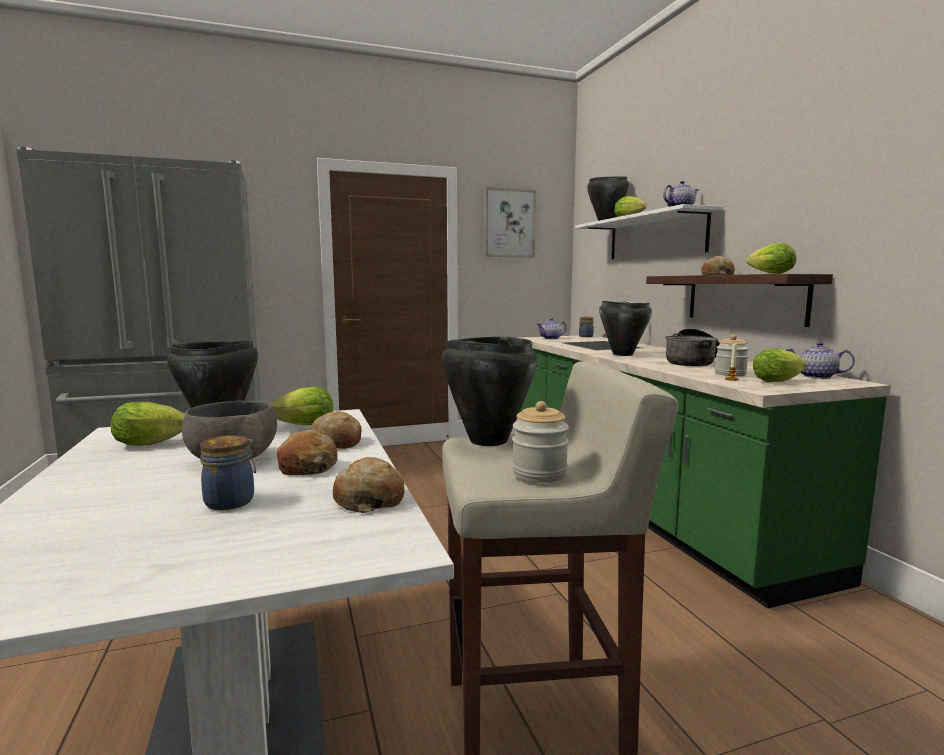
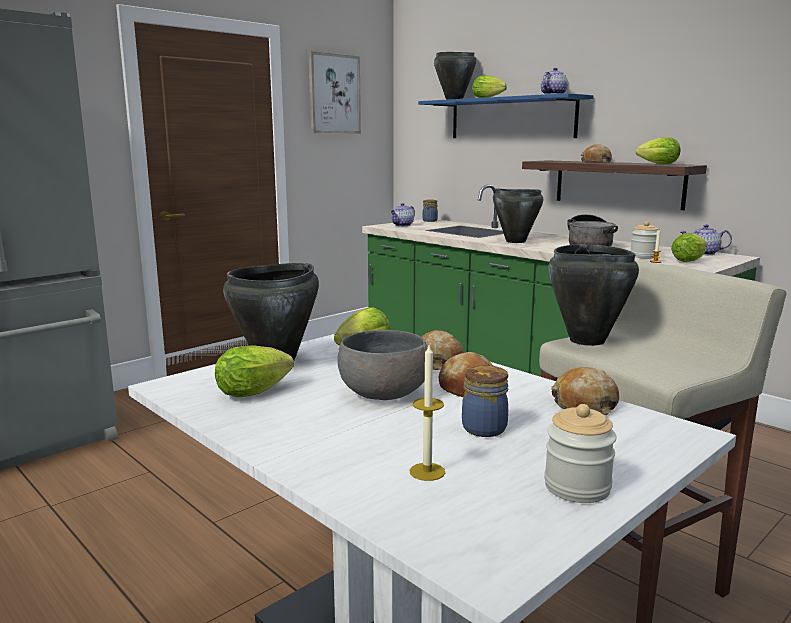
camera: 25 degrees left, 5 degrees up
jar [512,401,569,483] -> jar moved to [544,404,617,503]
white shelf [575,204,723,259] -> blue shelf [418,93,594,138]
none -> candle [410,345,445,481]

